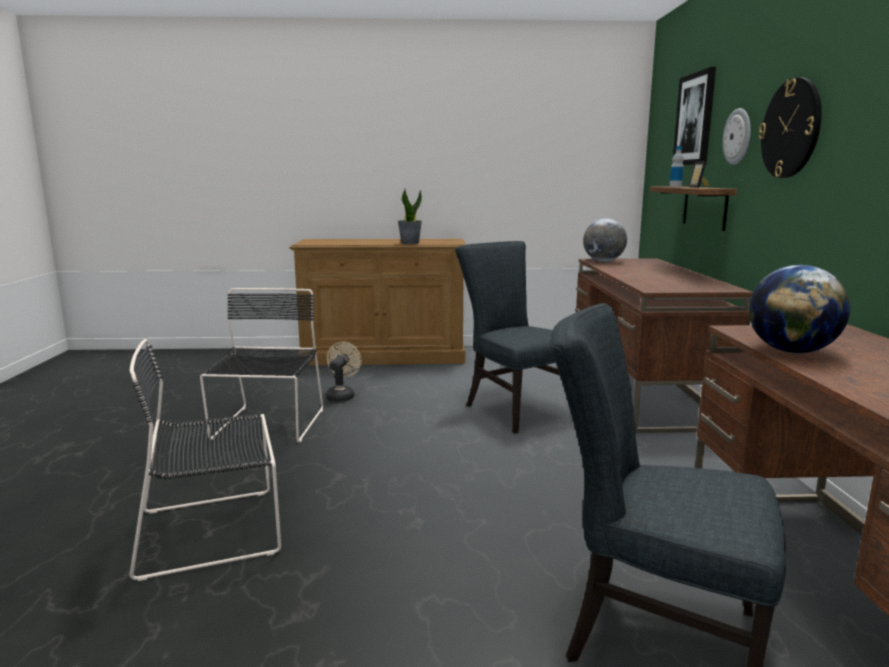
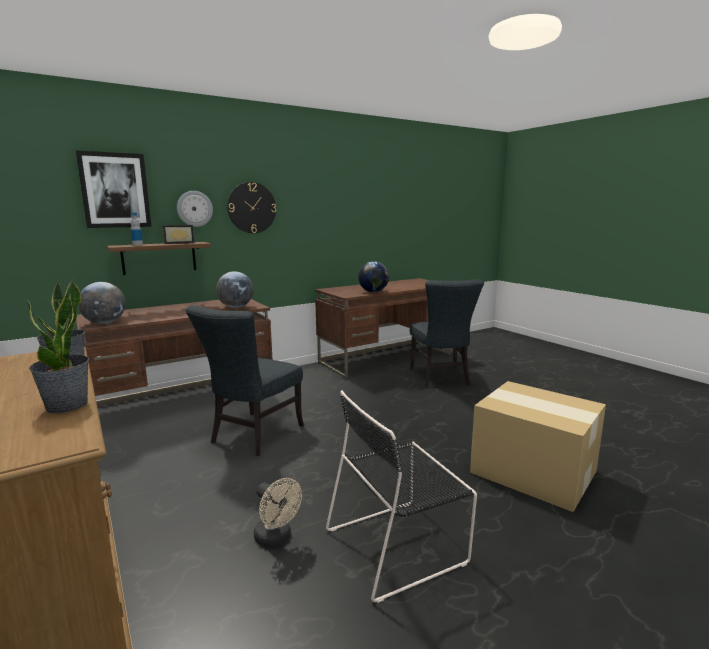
camera: 120 degrees left, 0 degrees up
black chair [129,339,281,581] -> cardboard box [470,381,606,512]
beige fan [326,342,362,402] -> beige fan turned 120 degrees counterclockwise [254,478,302,547]
none -> potted plant [27,293,89,413]
none -> globe [216,271,254,308]

